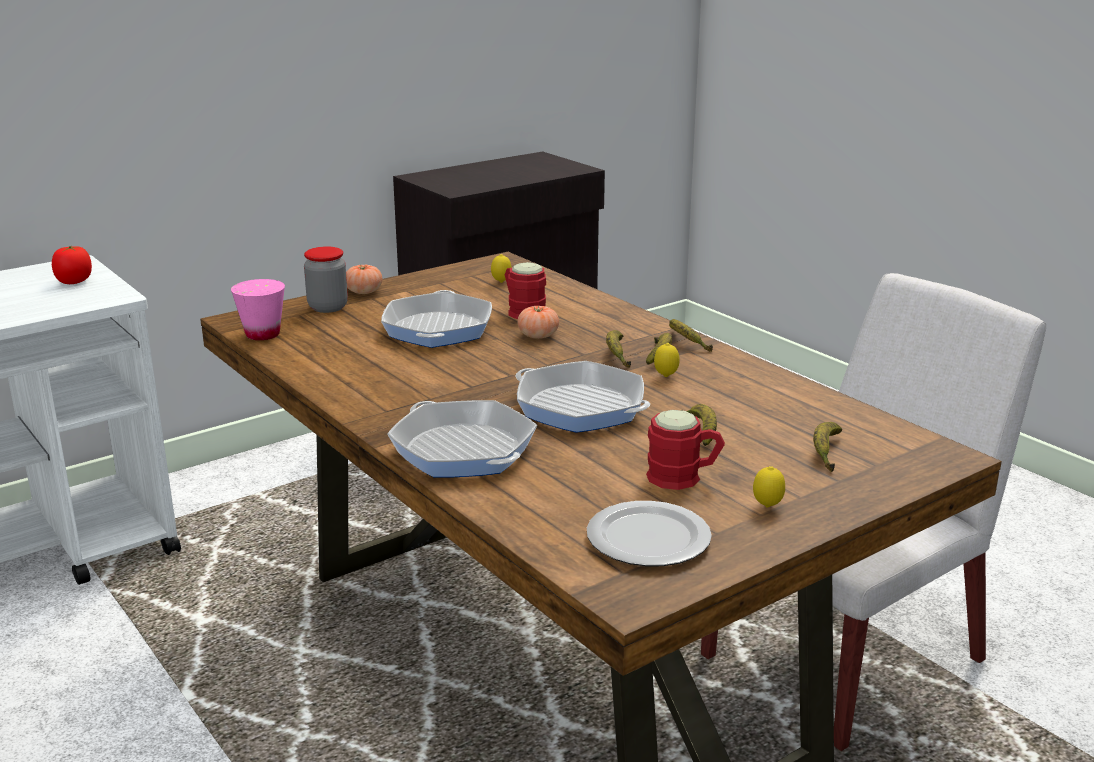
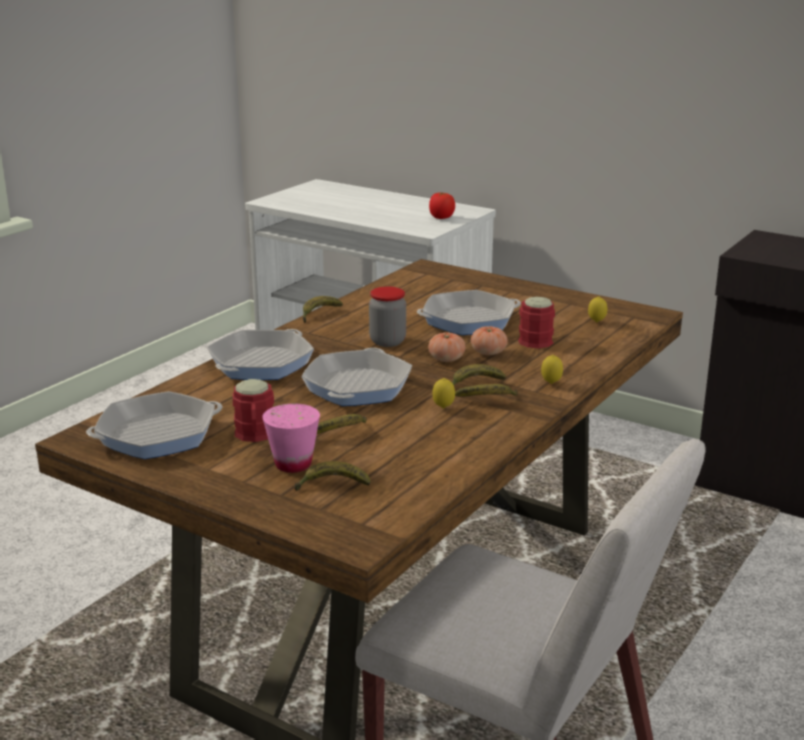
camera: 70 degrees right, 0 degrees up
pink cup [231,279,285,340] -> pink cup moved to [262,404,320,473]
jar [304,247,348,313] -> jar moved to [369,286,406,347]
tomato [346,264,382,294] -> tomato moved to [428,332,465,362]
plate [587,501,712,566] -> frying pan [86,391,222,459]
banana [669,319,713,352] -> banana moved to [303,296,343,323]
lemon [753,466,785,508] -> lemon moved to [541,355,563,384]

